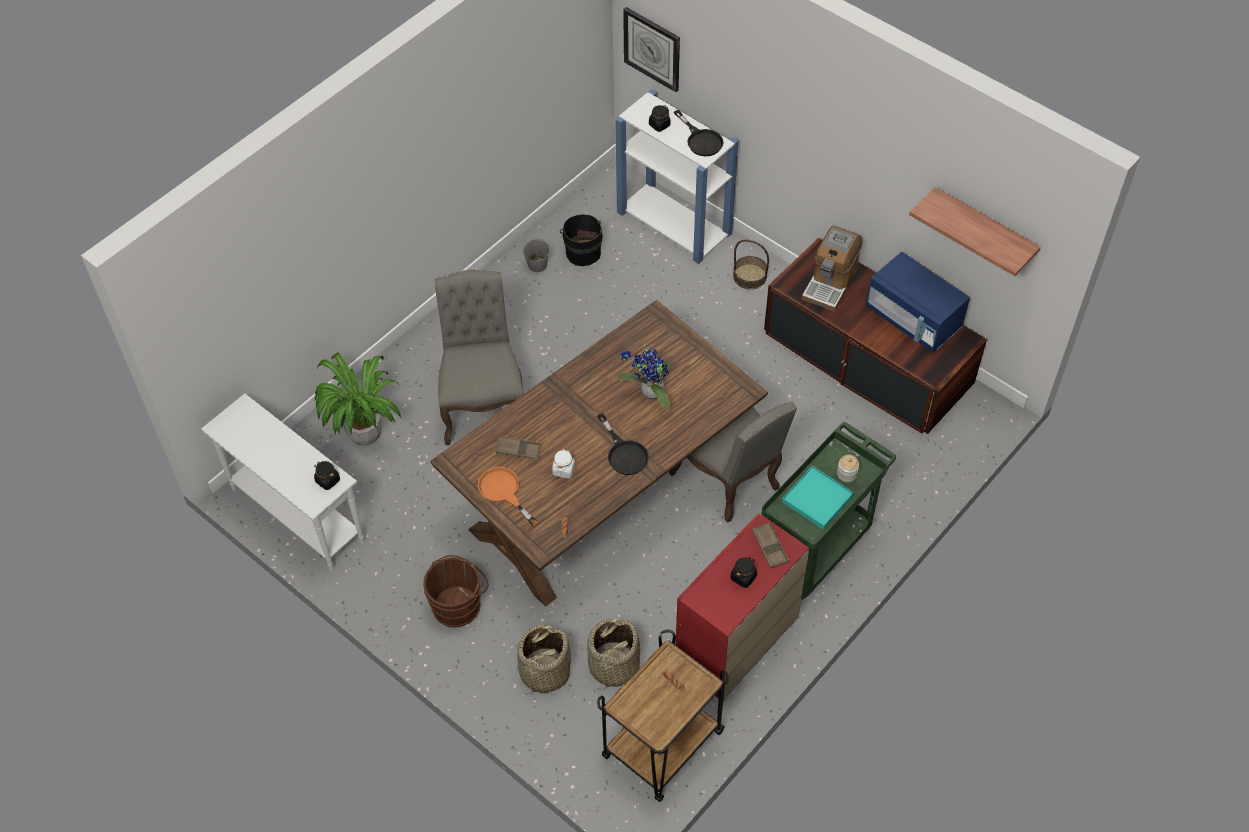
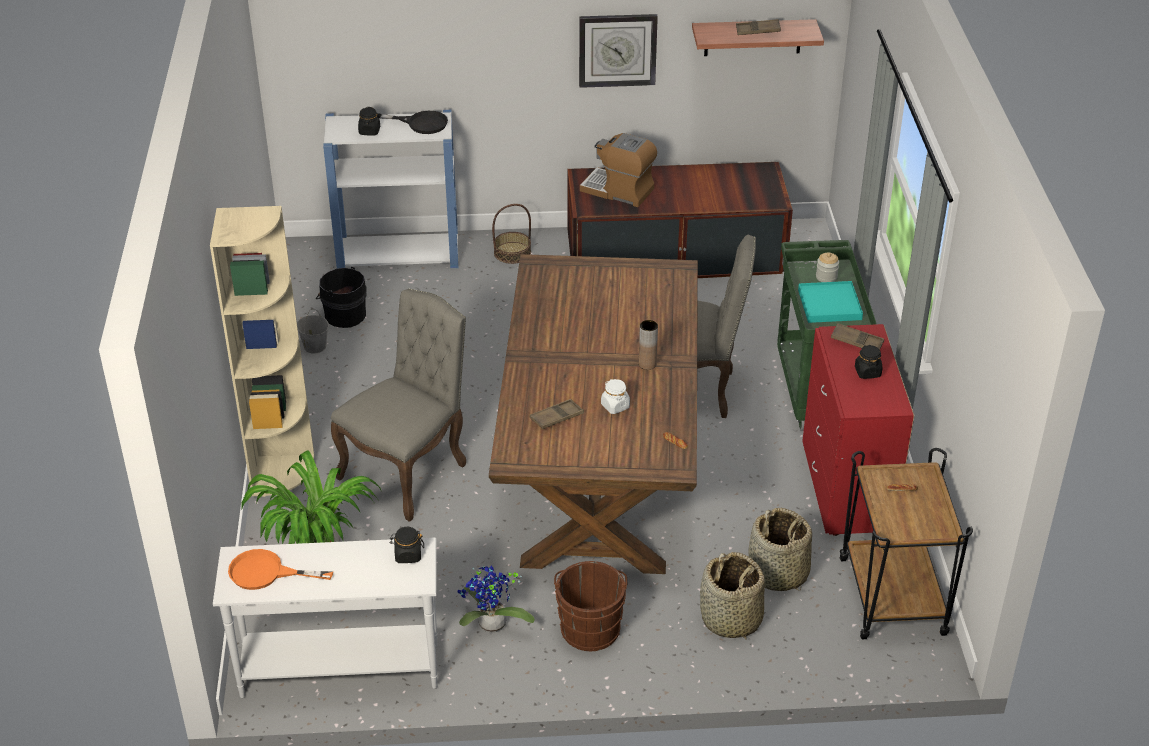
camera: 45 degrees left, 15 degrees down
grey chair [435,270,524,445] -> grey chair turned 90 degrees clockwise [331,288,466,522]
orange frying pan [478,467,538,527] -> orange frying pan moved to [228,549,333,590]
black frying pan [598,413,649,475] -> brown vase [639,320,658,370]
potted plant [617,345,671,409] -> potted plant moved to [458,566,535,633]
wall clock [623,7,680,92] -> wall clock moved to [579,14,658,88]
coffee machine [801,225,862,312] -> coffee machine turned 135 degrees clockwise [580,133,657,207]
blue microwave [866,252,970,353] -> none
none -> beige bookcase [210,206,314,497]
none -> brown tray [736,19,781,35]

